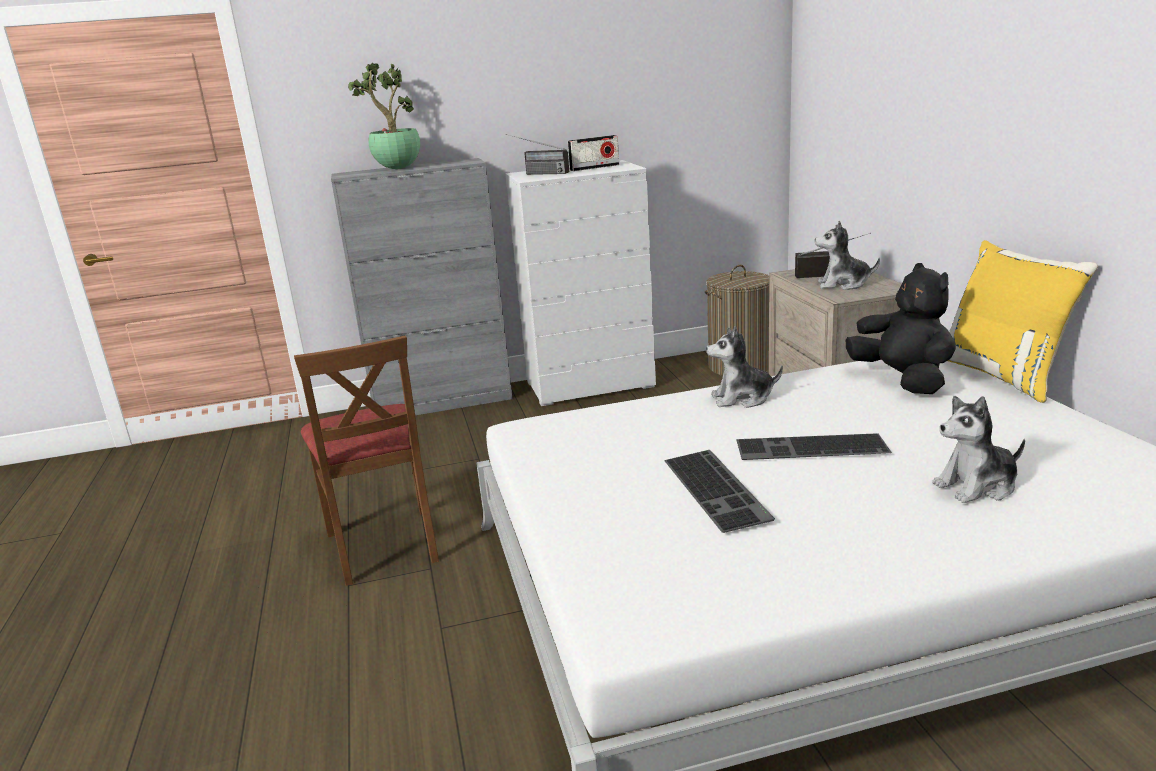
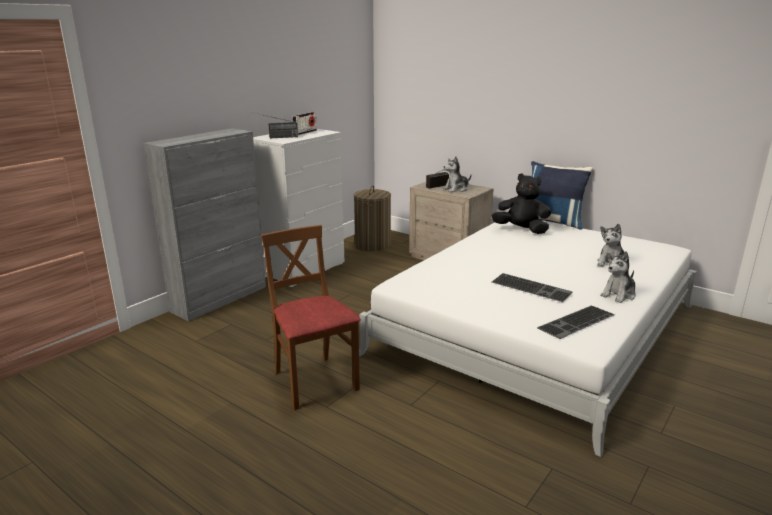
camera: 40 degrees left, 0 degrees up
brown chair [294,335,439,586] -> brown chair turned 150 degrees counterclockwise [261,225,361,410]
potted plant [348,63,420,169] -> none
plush toy [706,326,783,408] -> plush toy moved to [600,251,636,303]
keyboard [736,433,892,460] -> keyboard moved to [537,305,615,339]
yellow pillow [948,240,1098,403] -> blue pillow [531,161,593,230]

